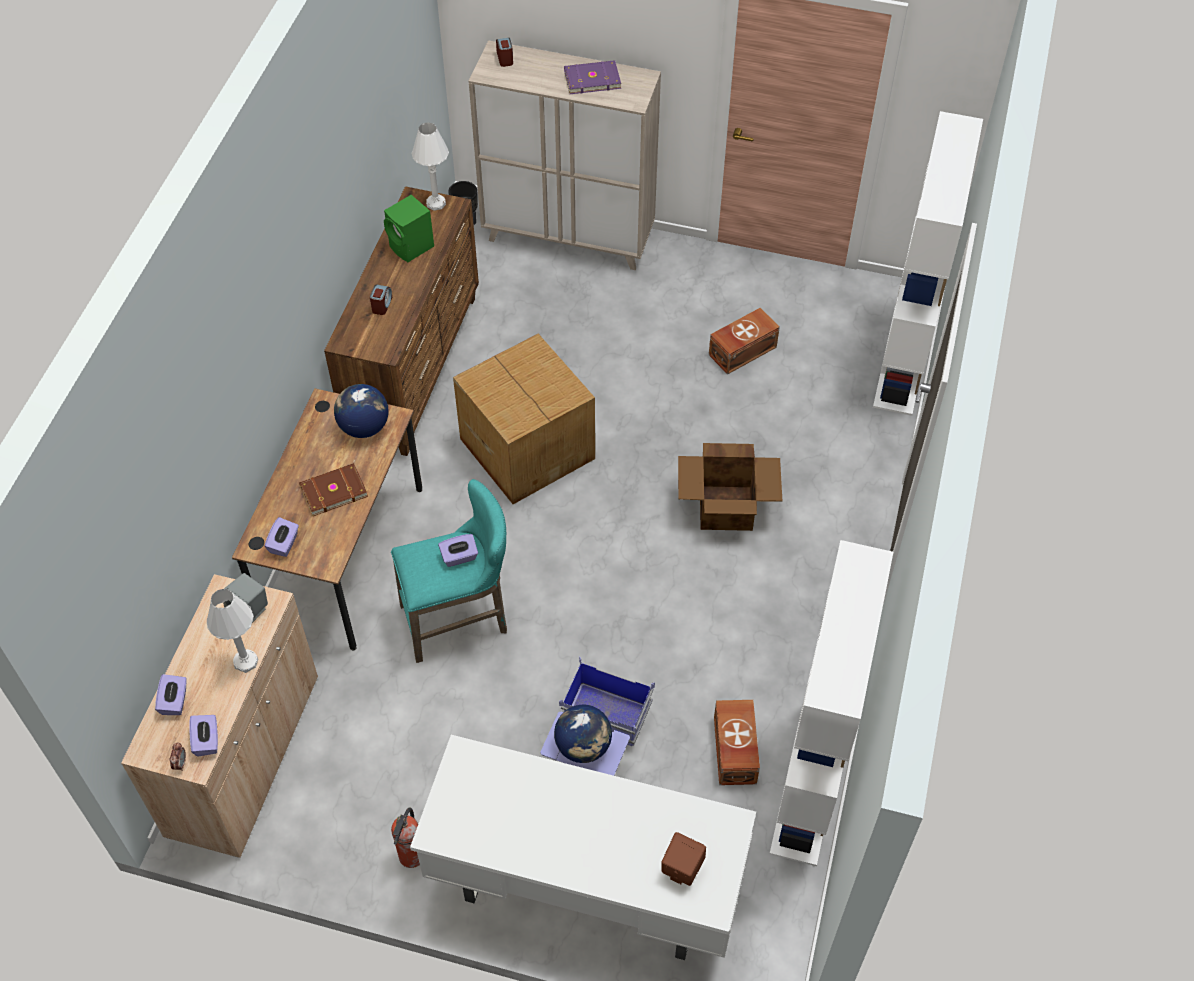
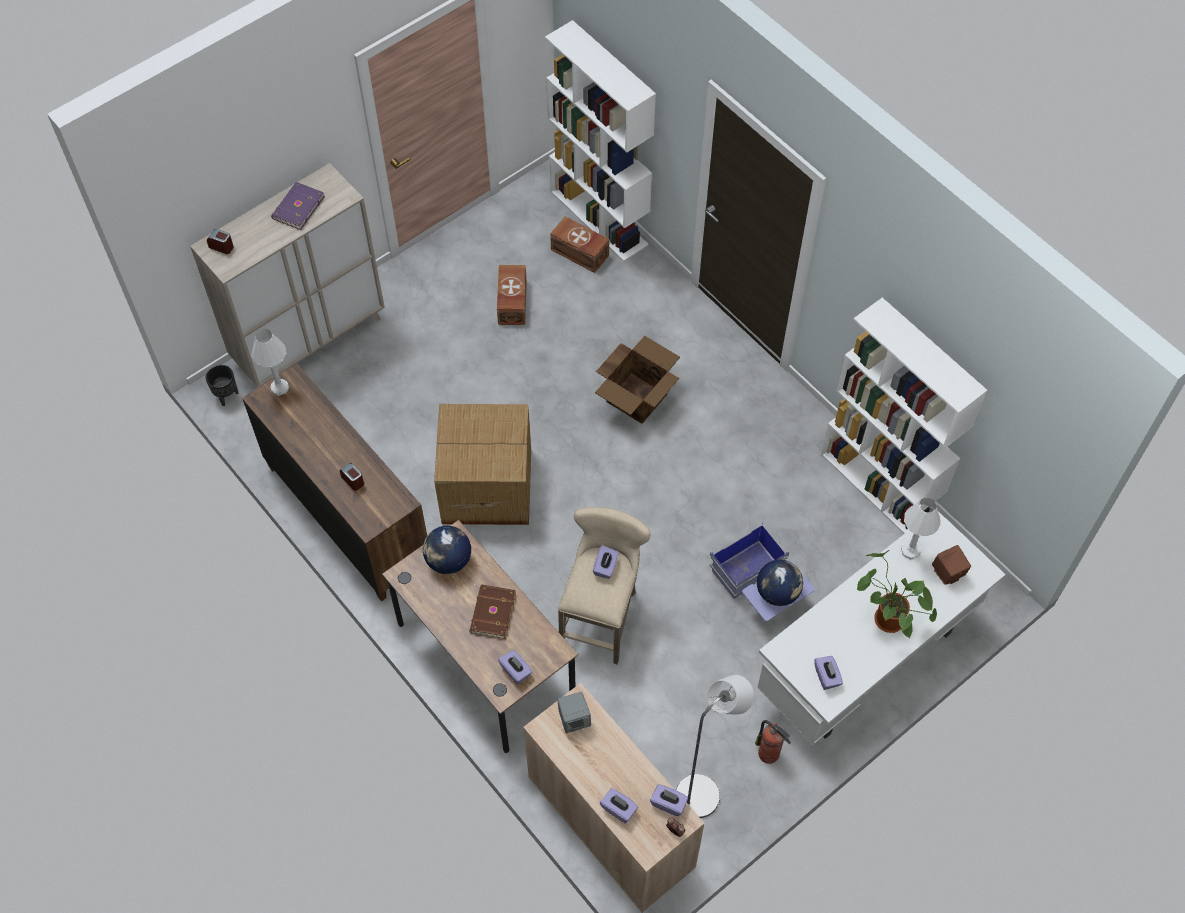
camera: 55 degrees left, 5 degrees up
white table lamp [207,589,258,673] -> white table lamp moved to [901,497,941,560]
green speaker [384,195,434,262] -> none
turquoise stool [391,479,507,663] -> beige stool [558,507,651,664]
brown storage box [714,700,760,785] -> brown storage box moved to [550,216,609,273]
none -> grey floor lamp [676,675,754,818]
none -> purple tissue box [814,656,843,690]
none -> potted plant [857,550,937,639]

